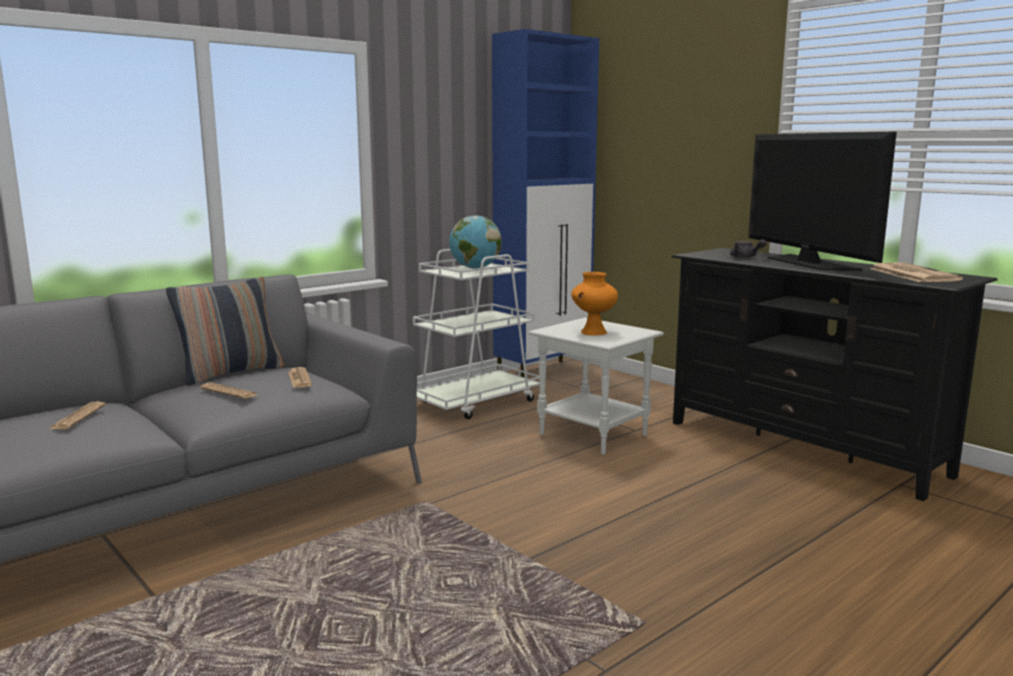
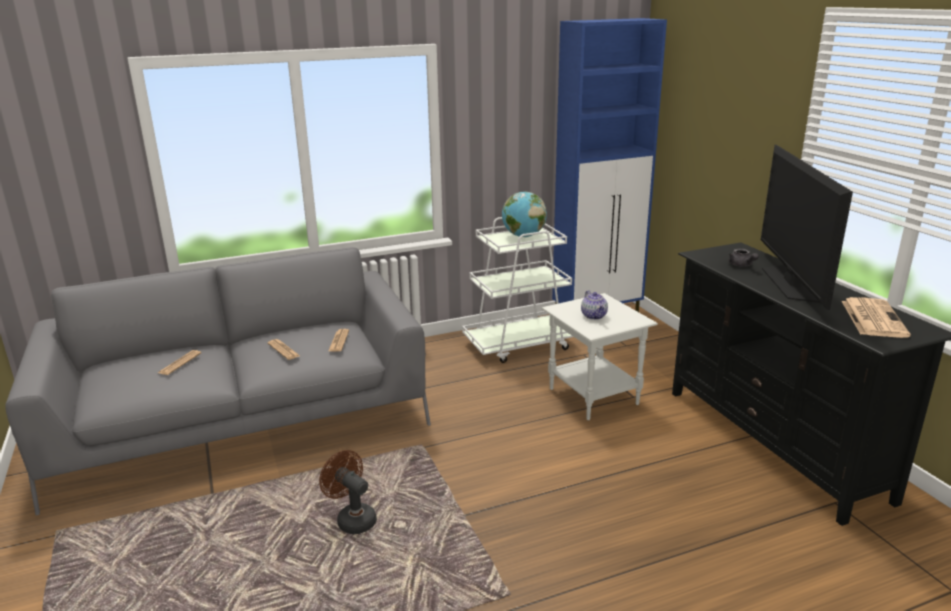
camera: 20 degrees right, 10 degrees up
pillow [166,277,284,386] -> none
orange vase [571,272,618,336] -> teapot [581,290,608,320]
none -> brown fan [319,450,377,534]

